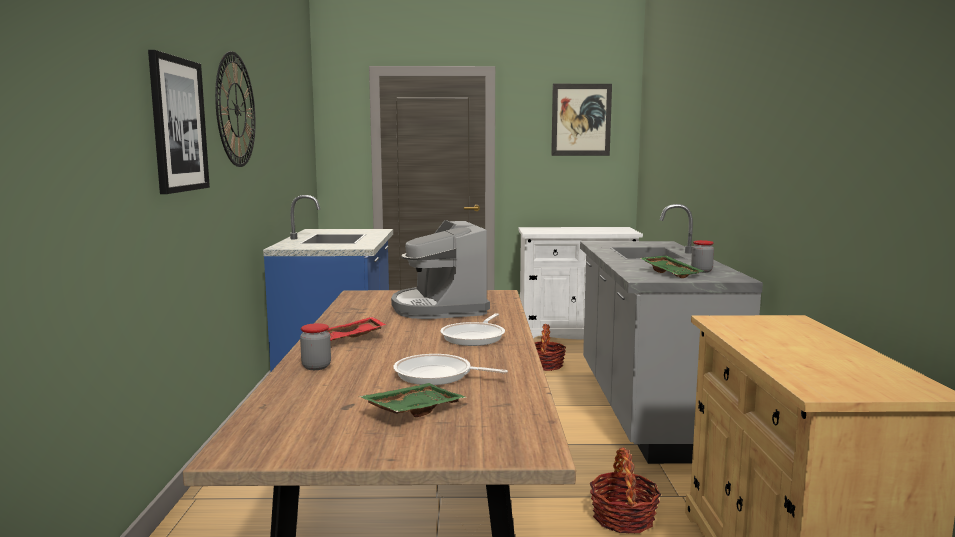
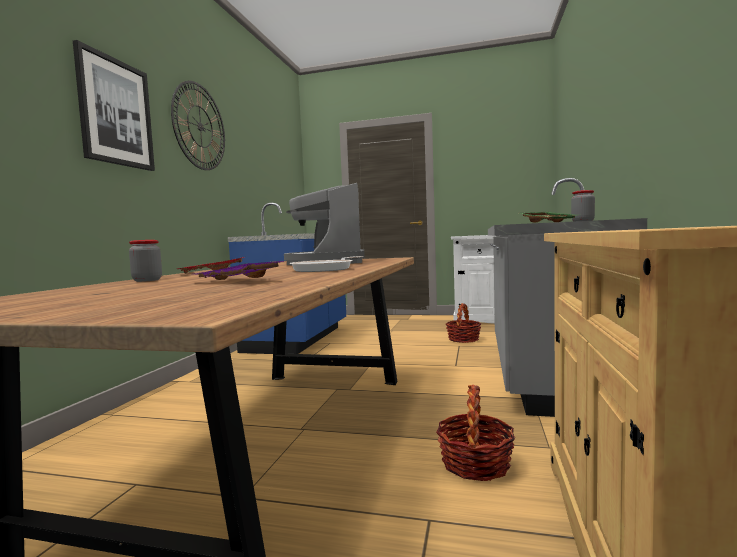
camera: 15 degrees right, 5 degrees down
green tray [359,383,467,417] -> none
frying pan [393,354,508,385] -> purple tray [195,261,284,280]
picture [551,84,612,156] -> none

